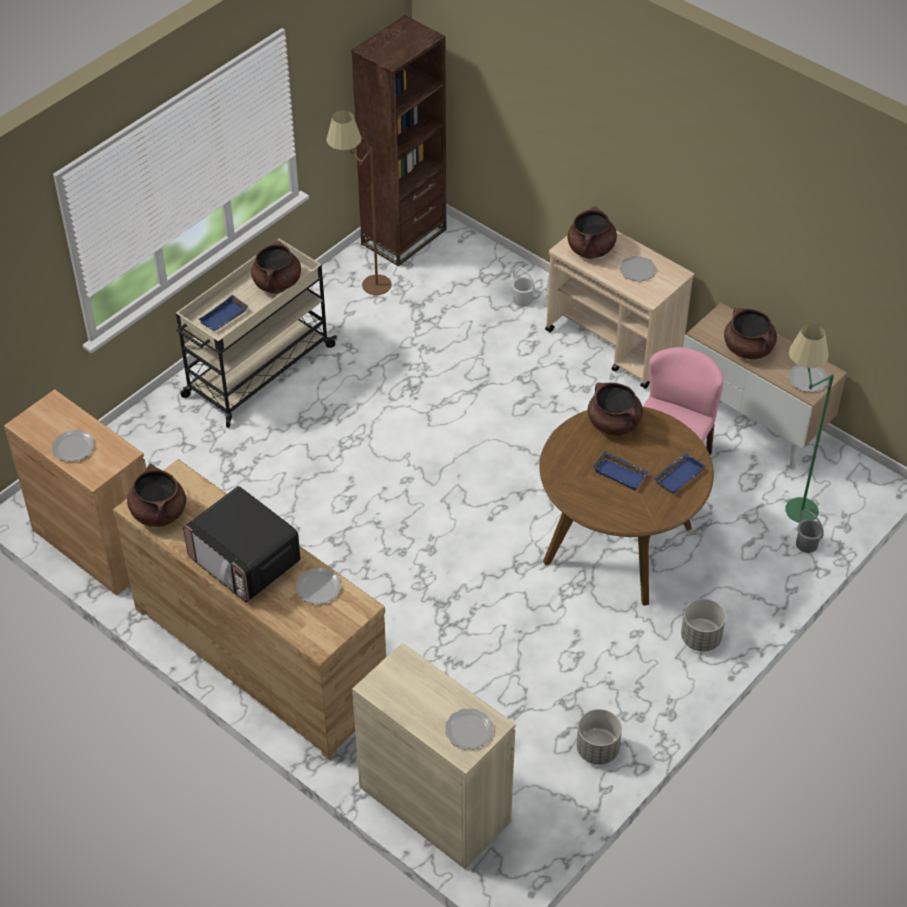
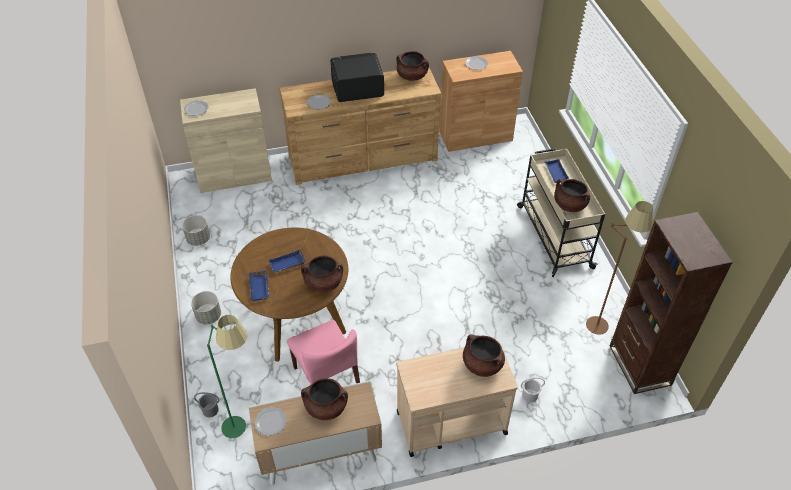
camera: 125 degrees right, 0 degrees up
plate [619,256,657,282] -> none

